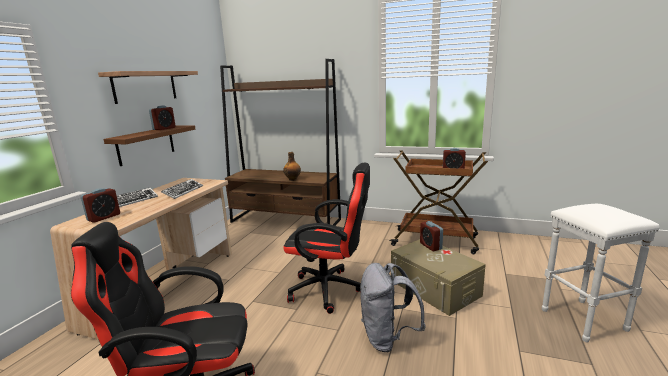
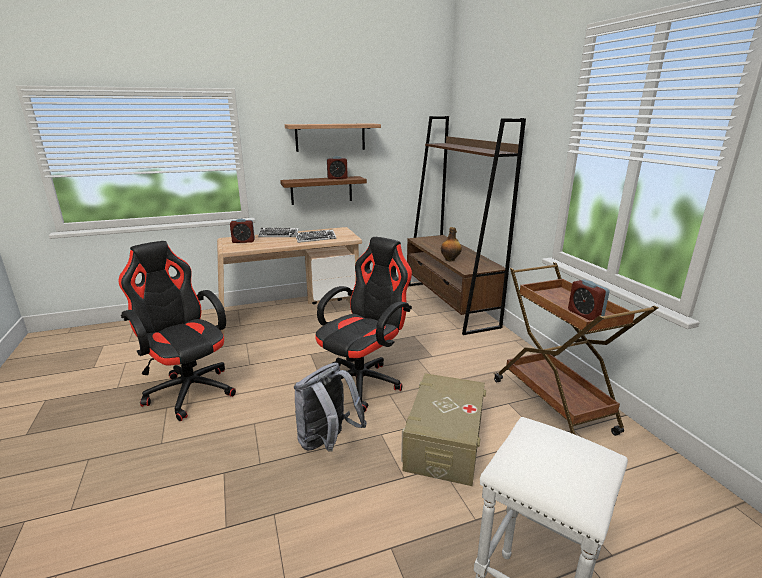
camera: 50 degrees right, 5 degrees up
black office chair [284,163,370,314] -> black office chair turned 120 degrees counterclockwise [315,237,412,412]
alarm clock [420,221,443,251] -> none

